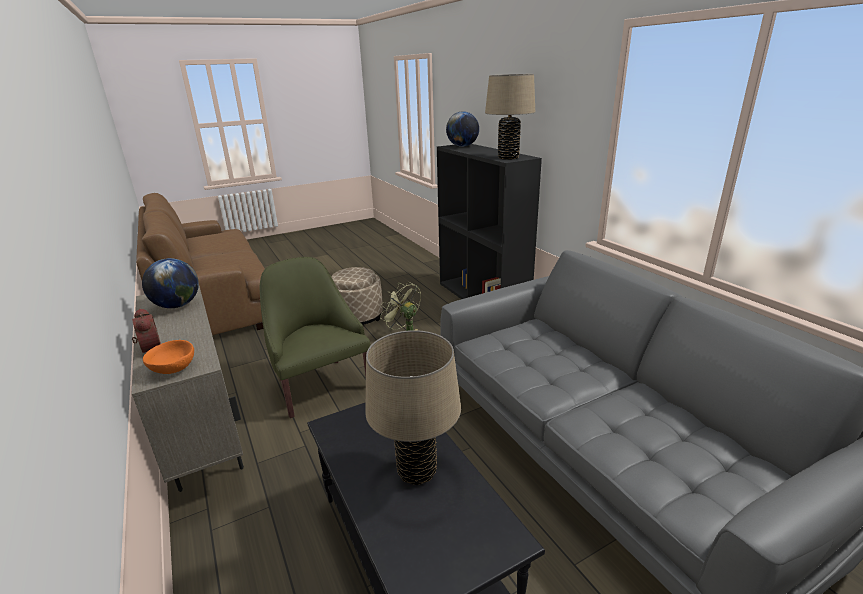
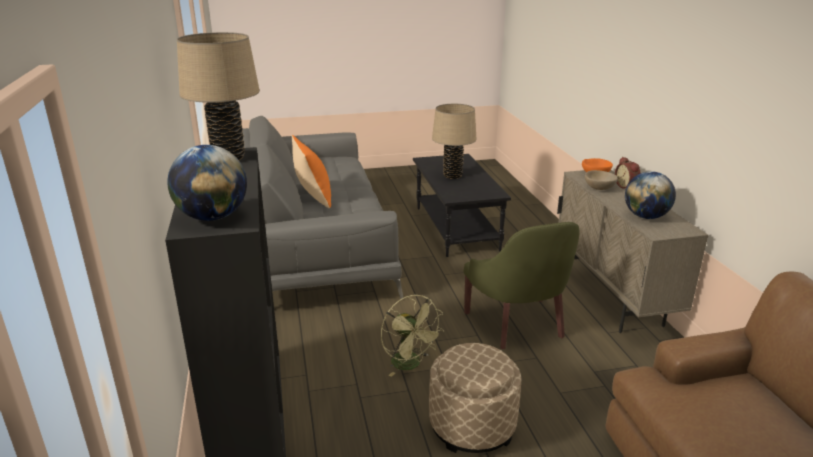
camera: 165 degrees left, 0 degrees up
none -> orange pillow [291,135,331,208]
none -> beige bowl [585,170,618,190]

